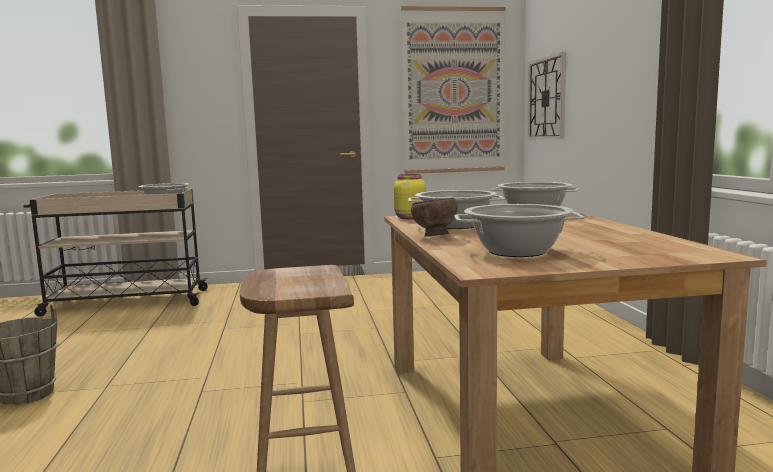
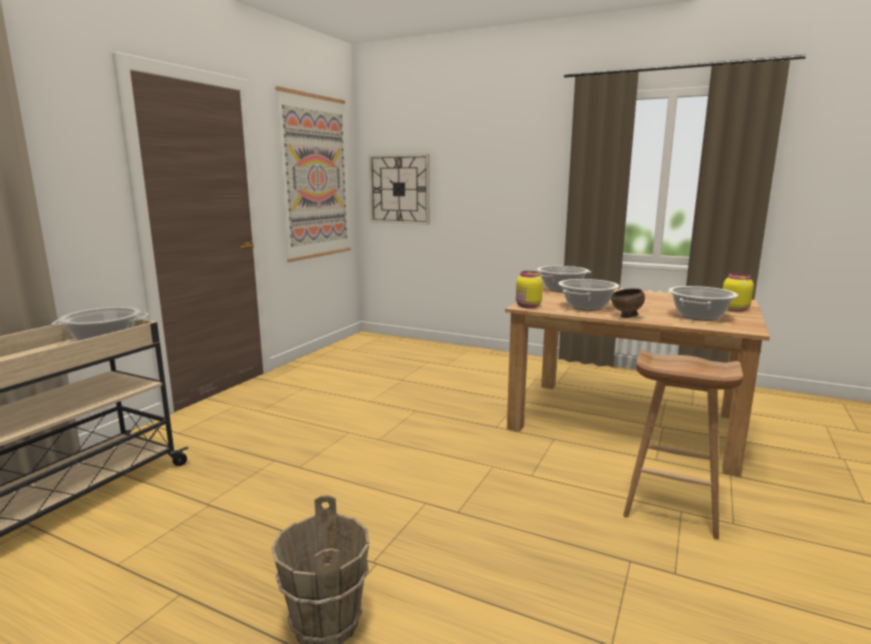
camera: 55 degrees left, 5 degrees up
none -> yellow jar [723,273,754,312]

